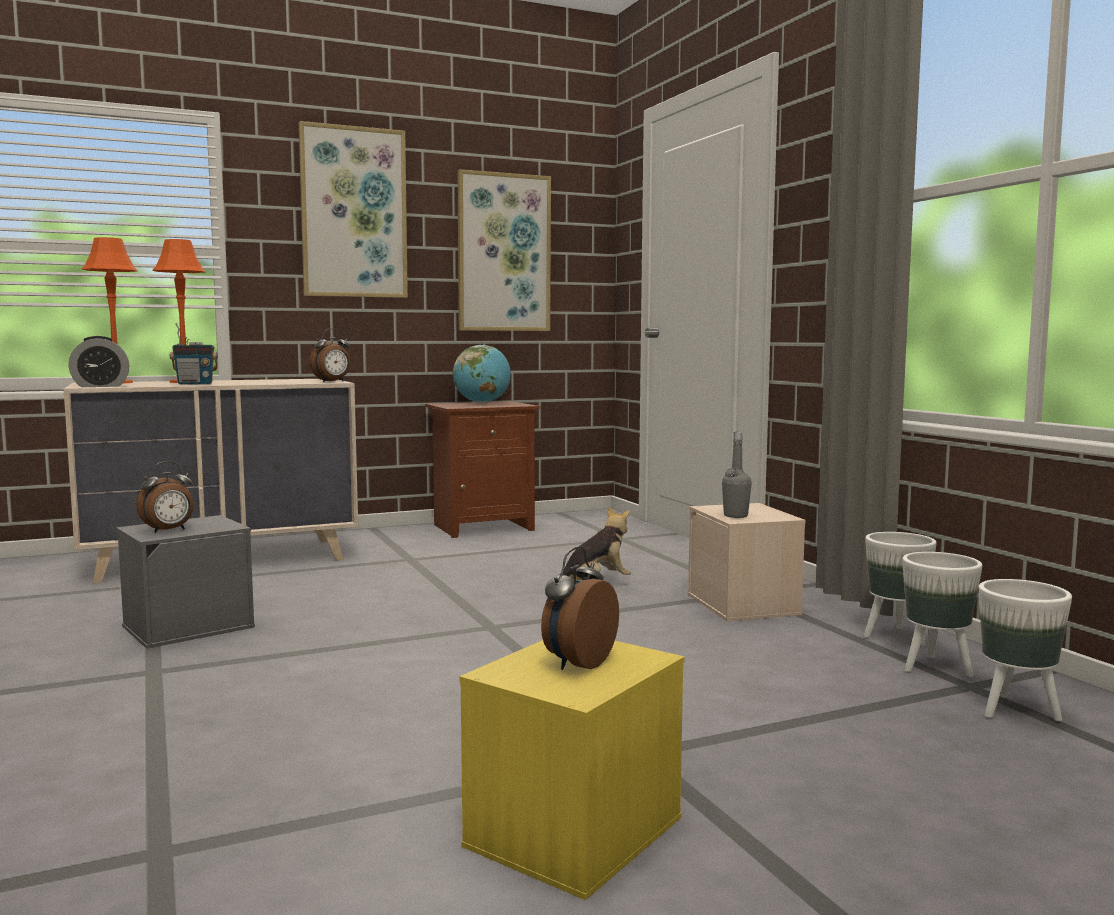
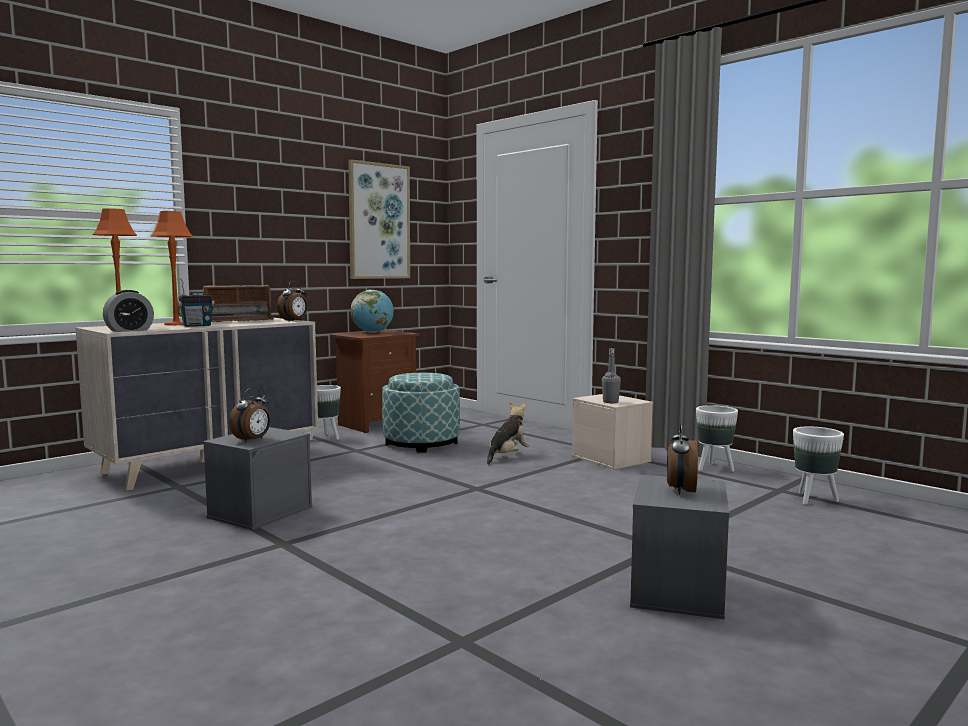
camera: 20 degrees left, 0 degrees up
picture [299,121,408,298] -> none
yellow storage box [459,640,685,900] -> grey storage box [630,475,729,619]
white planter [903,552,982,677] -> white planter moved to [310,385,341,441]
none -> radio [203,285,275,322]
none -> ottoman [382,373,460,453]

